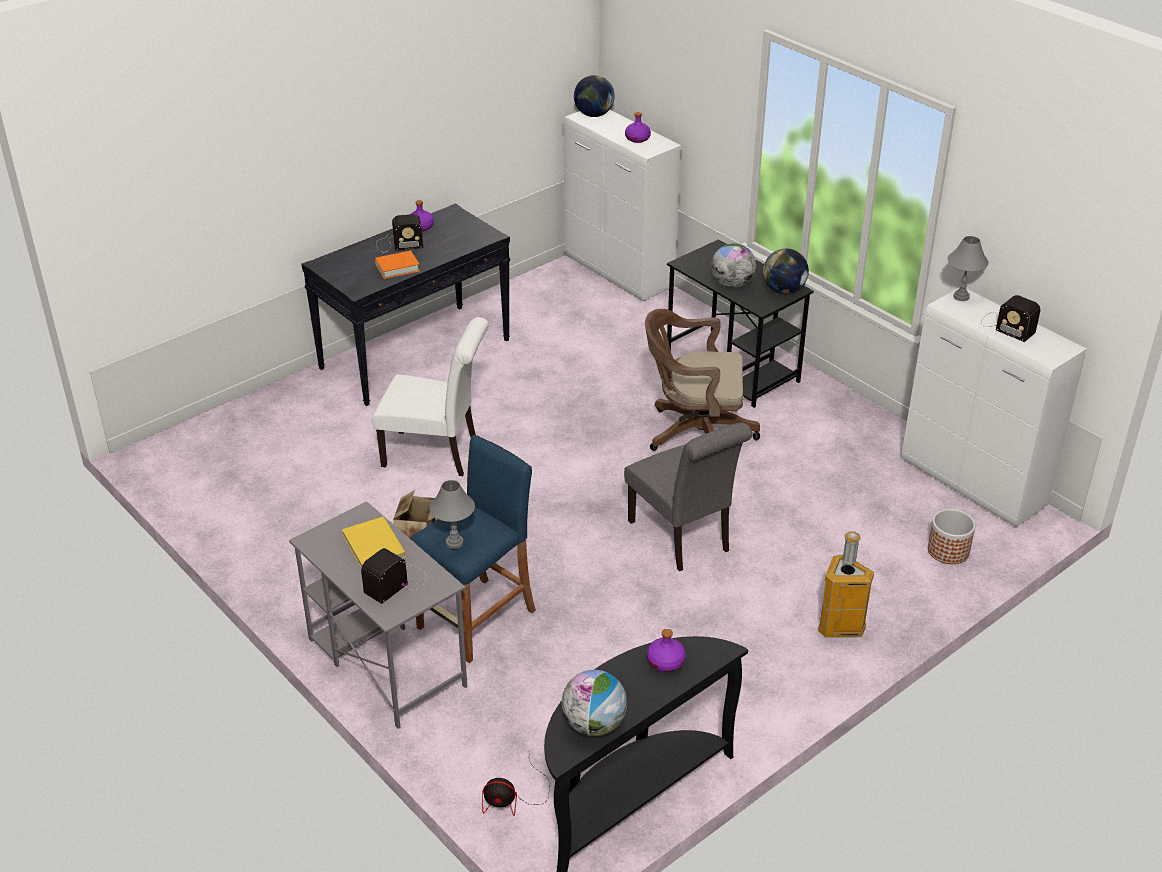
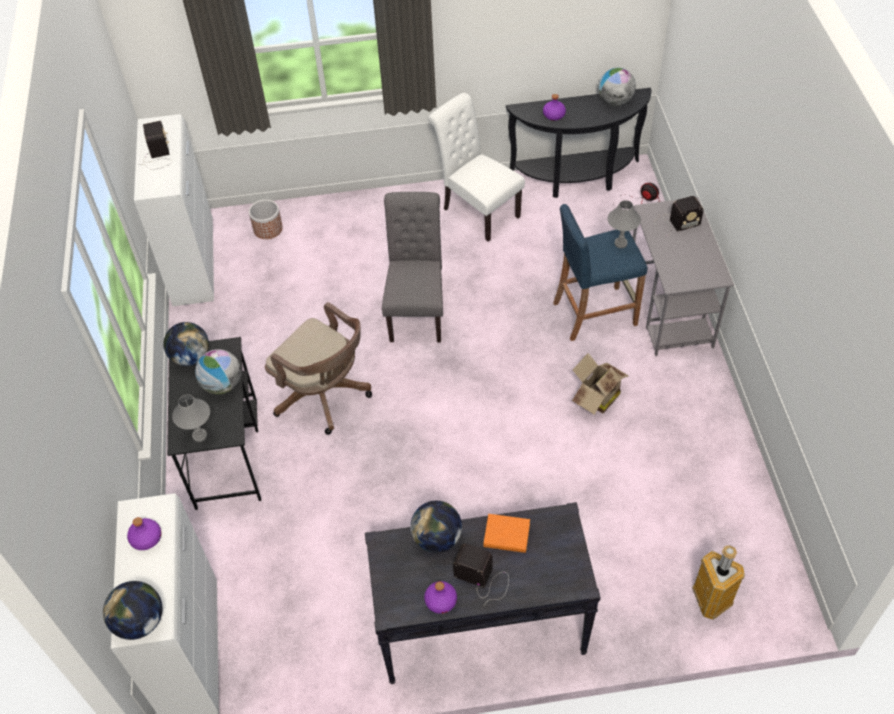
camera: 145 degrees left, 15 degrees up
yellow book [342,517,406,568] -> none
white chair [372,317,489,476] -> white chair moved to [429,93,525,242]
trash can [818,531,874,638] -> trash can moved to [692,545,745,620]
grey table lamp [948,236,988,301] -> grey table lamp moved to [172,395,210,442]
none -> globe [410,501,462,553]

